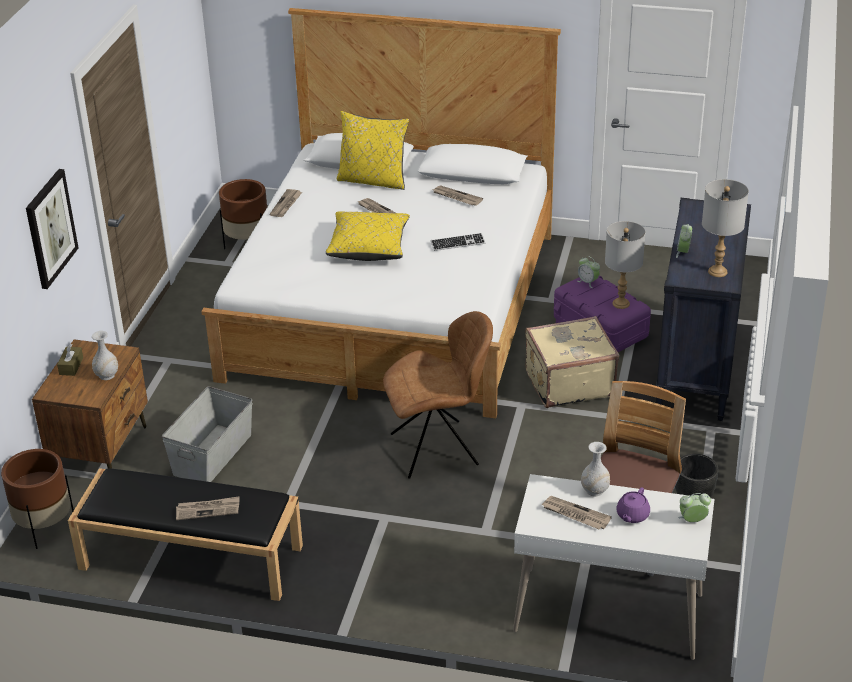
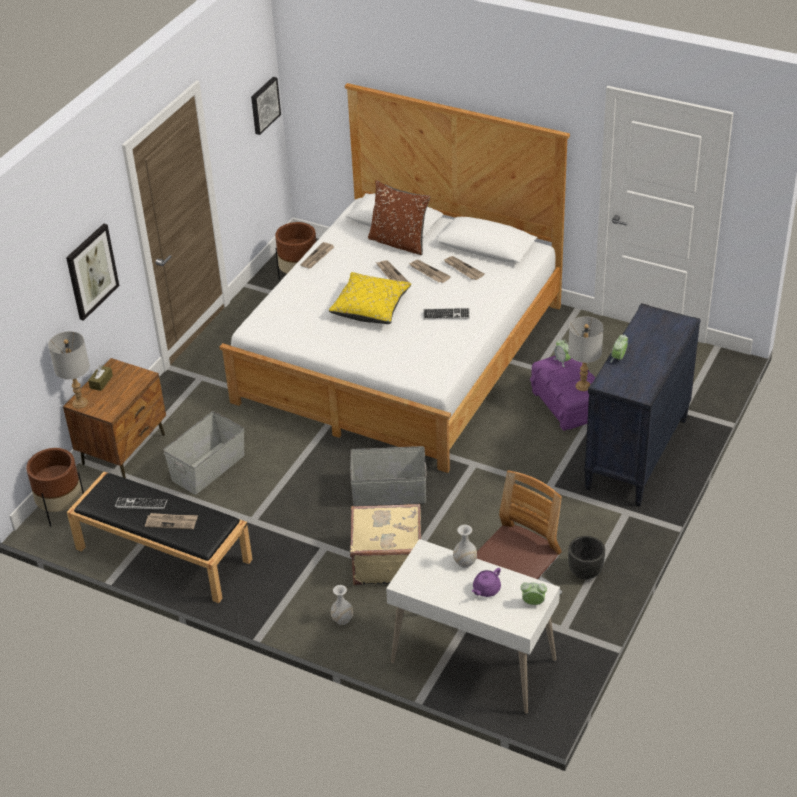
camera: 15 degrees right, 5 degrees up
white vase [92,331,118,380] -> white vase moved to [331,585,353,625]
yellow pillow [337,111,409,190] -> brown pillow [368,180,430,255]
brown chair [383,311,493,479] -> grey storage box [350,446,427,506]
beige suitcase [525,316,619,408] -> beige suitcase moved to [350,504,421,585]
newspaper [541,496,612,530] -> newspaper moved to [409,260,451,283]
grey table lamp [702,179,749,277] -> grey table lamp moved to [48,331,90,409]
none -> keyboard [115,498,168,510]
none -> picture [251,77,281,135]

